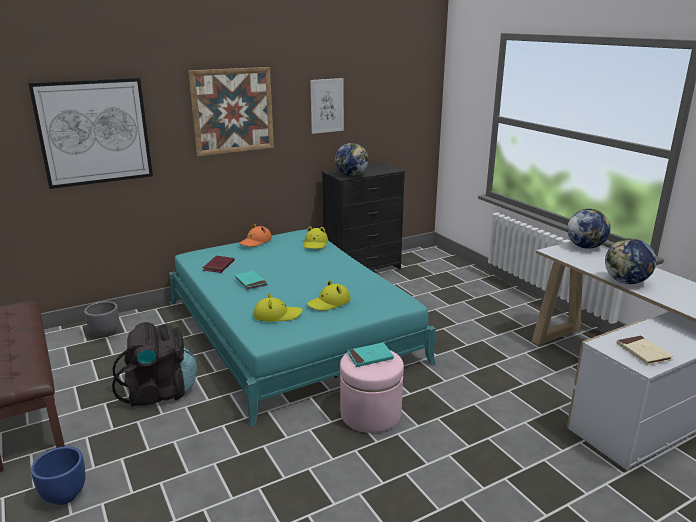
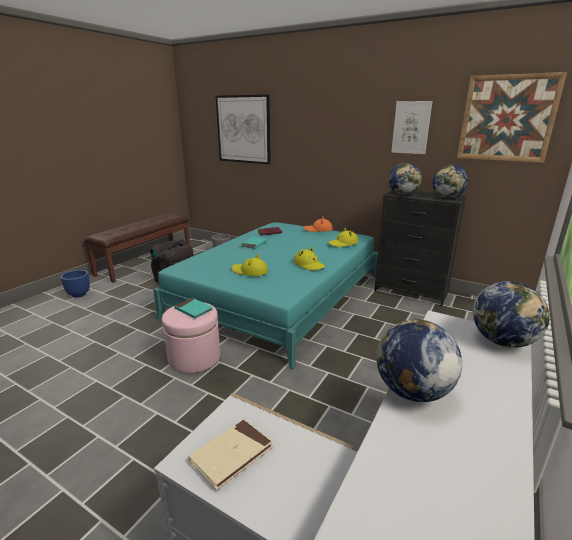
camera: 60 degrees right, 0 degrees up
picture [188,67,274,156] -> picture moved to [457,72,567,163]
yellow hat [253,293,302,321] -> yellow hat moved to [294,247,326,270]
none -> globe [432,165,468,199]

